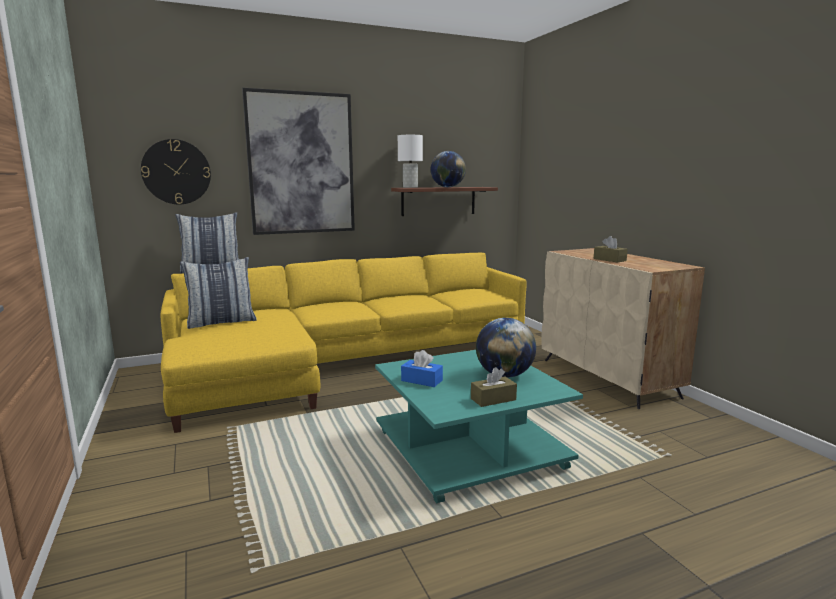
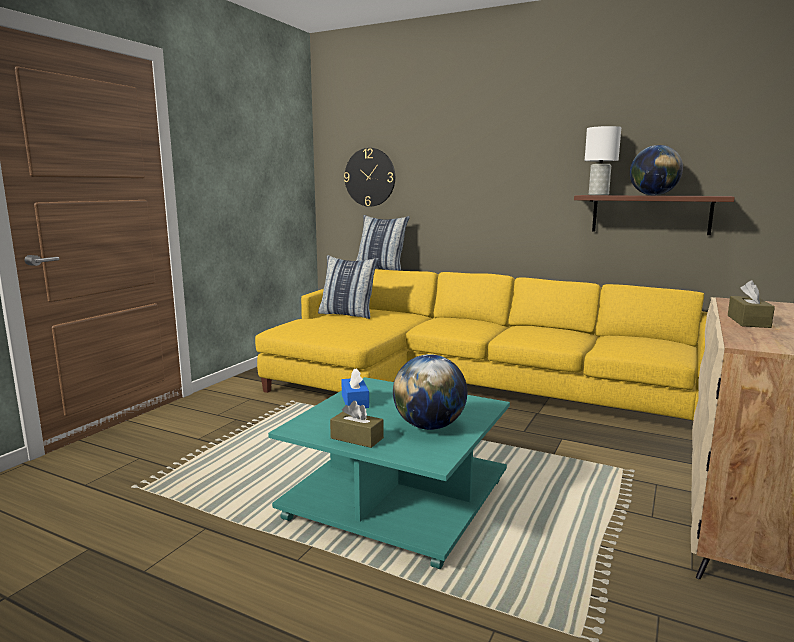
camera: 50 degrees right, 0 degrees up
picture [242,88,355,235] -> none

